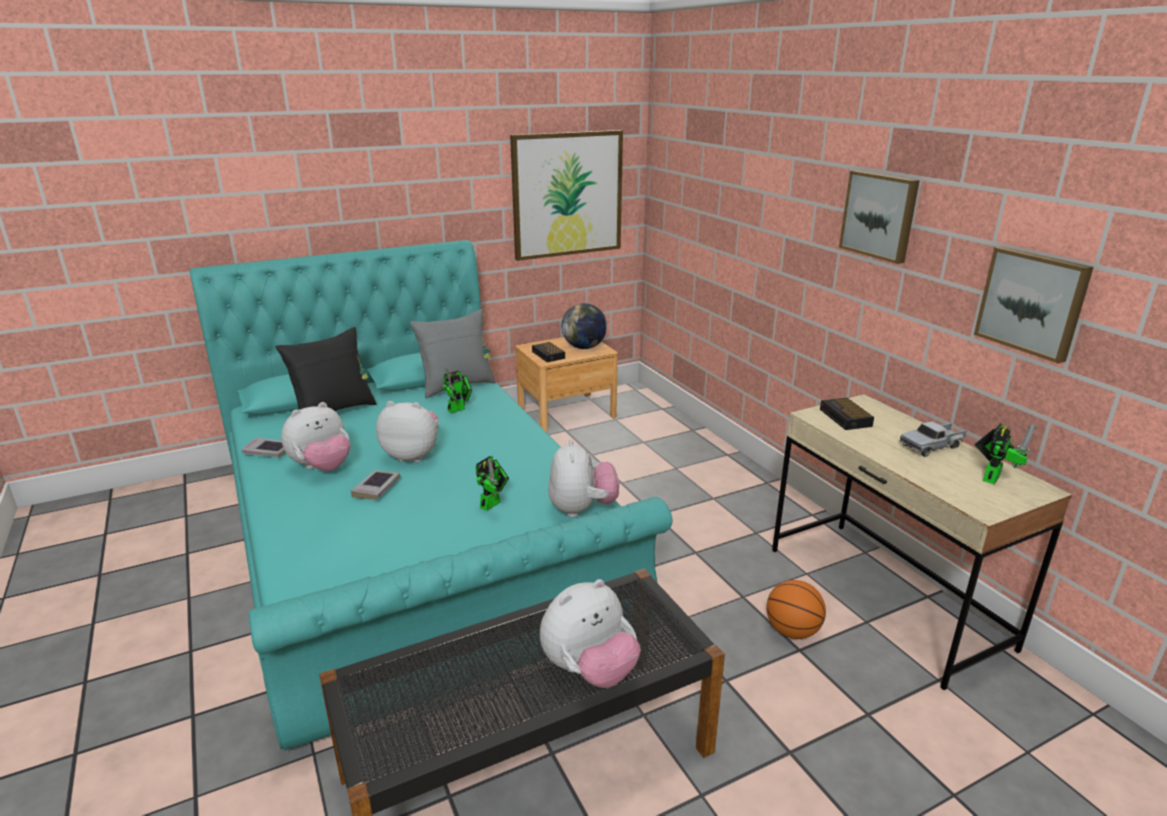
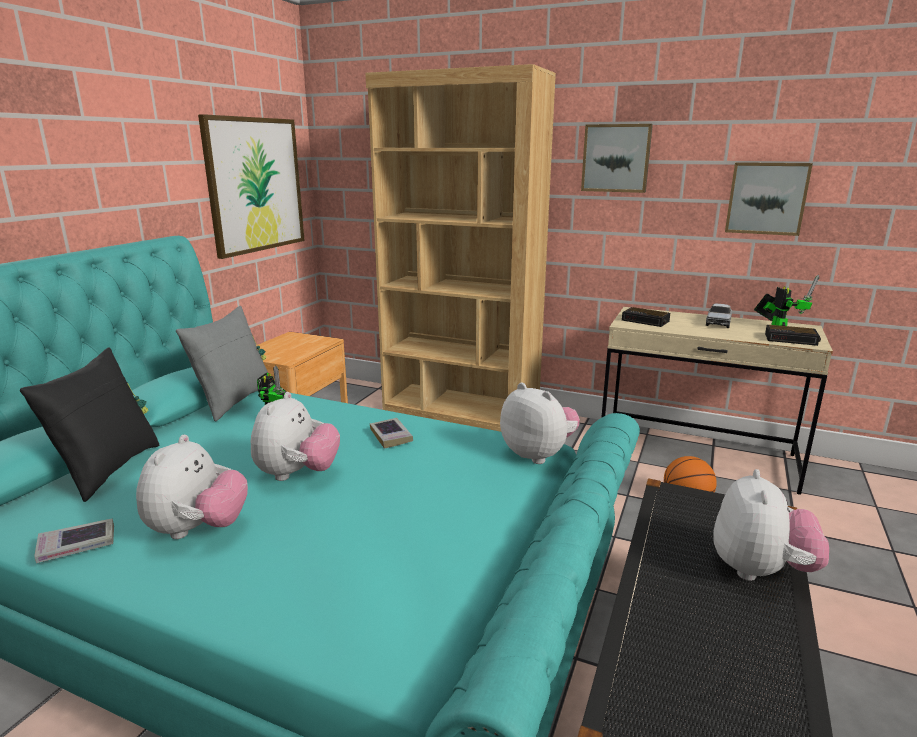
camera: 40 degrees left, 5 degrees down
book [351,470,400,500] -> book moved to [370,418,413,449]
plush toy [376,401,439,462] -> plush toy turned 135 degrees clockwise [251,392,340,481]
toy robot [476,456,509,511] -> none
alarm clock [532,342,565,362] -> alarm clock moved to [765,325,821,346]
globe [562,303,607,349] -> none
none -> brown bookcase [365,64,556,432]

